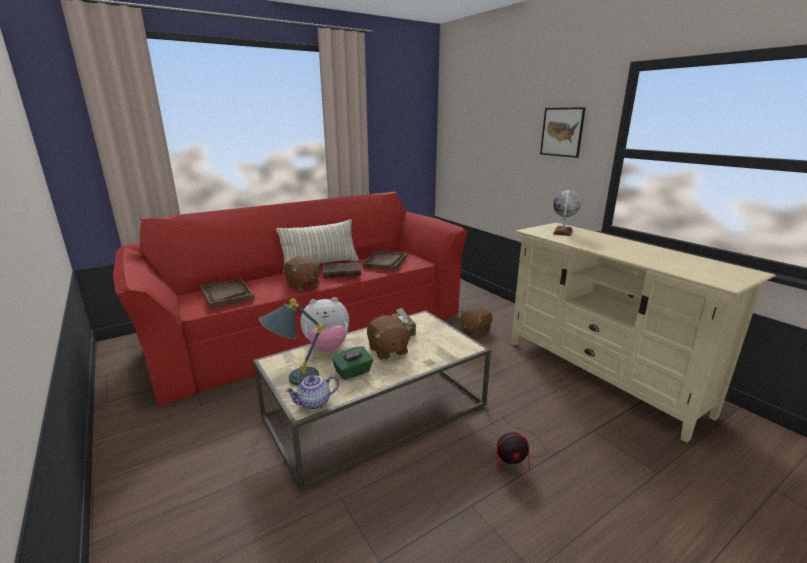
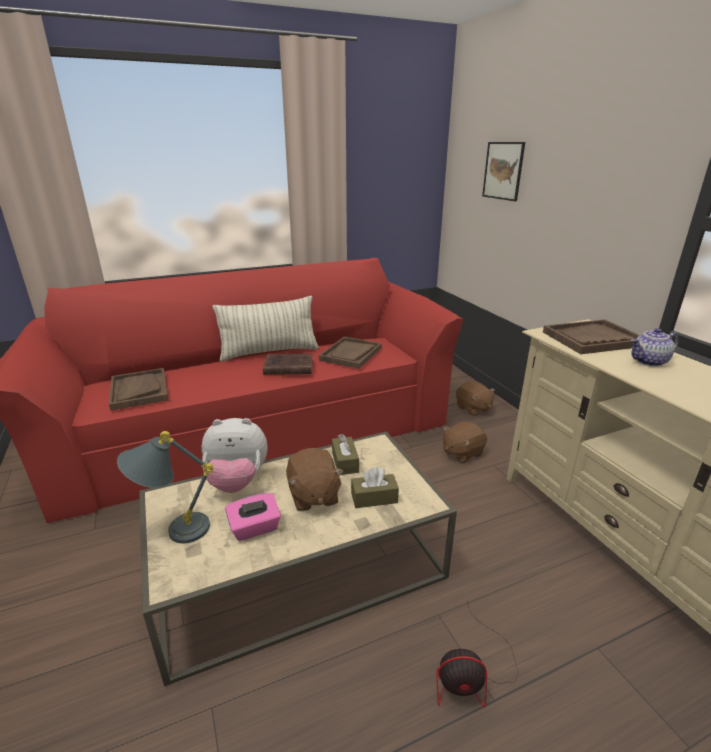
camera: 10 degrees right, 5 degrees up
brown plush toy [284,257,321,290] -> brown plush toy moved to [456,381,495,416]
teapot [285,376,339,410] -> teapot moved to [631,328,679,367]
green tissue box [332,347,373,380] -> pink tissue box [225,493,281,541]
picture [540,107,586,158] -> picture moved to [482,142,525,201]
globe [553,190,581,236] -> brown tray [543,319,640,354]
none -> brown tissue box [351,467,399,508]

